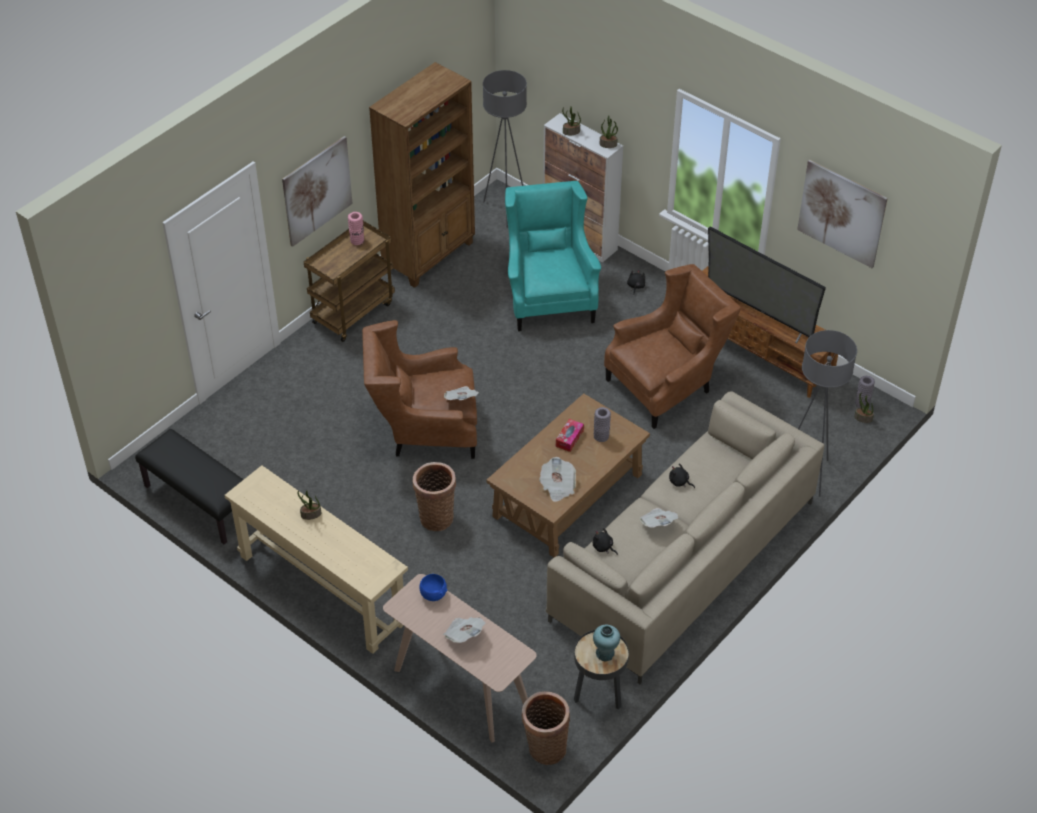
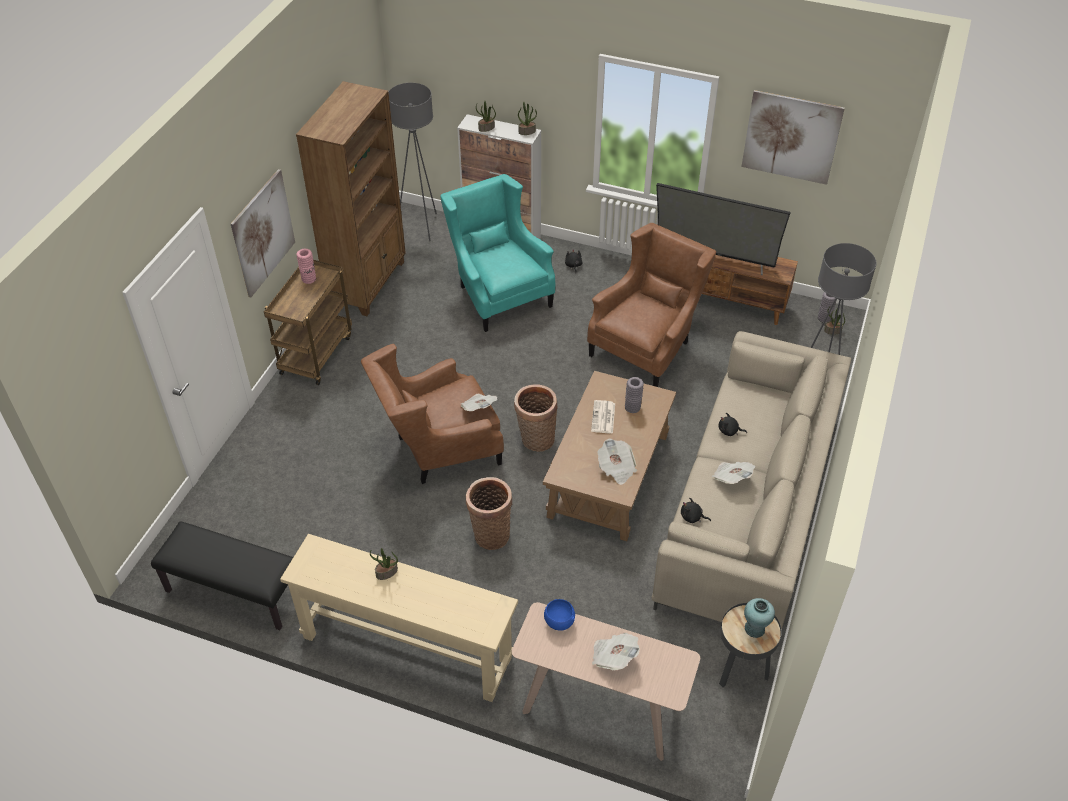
camera: 20 degrees left, 0 degrees up
basket [522,691,570,765] -> basket moved to [514,384,558,452]
tissue box [556,419,584,452] -> newspaper [591,400,615,434]

